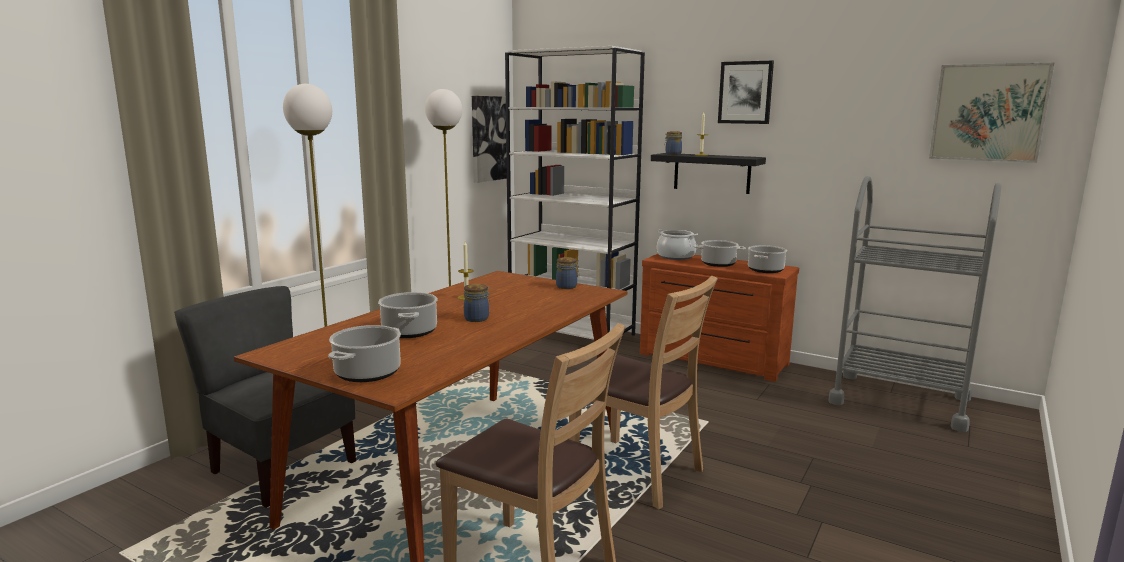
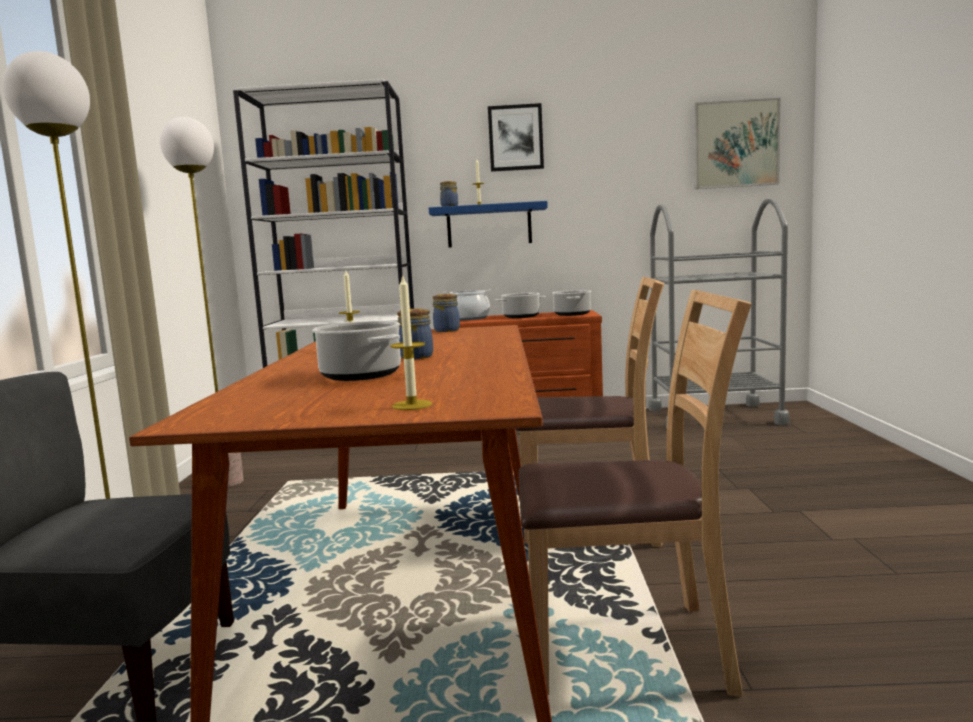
camera: 30 degrees left, 5 degrees down
cooking pot [328,325,401,382] -> candle [390,274,432,410]
picture [472,96,507,183] -> none
black shelf [651,153,766,194] -> blue shelf [429,201,548,248]

